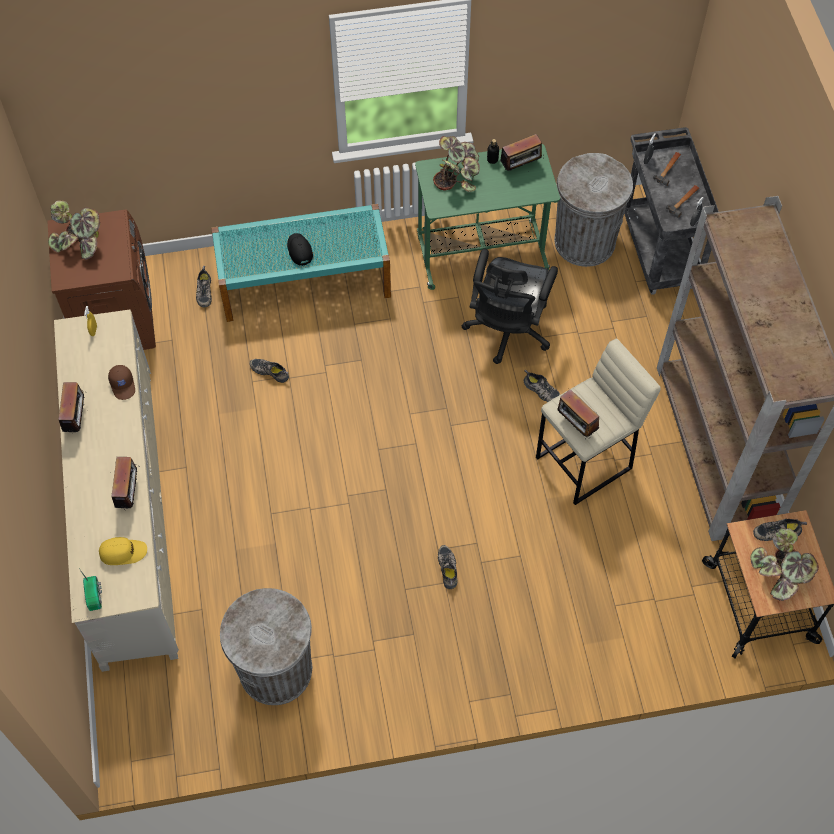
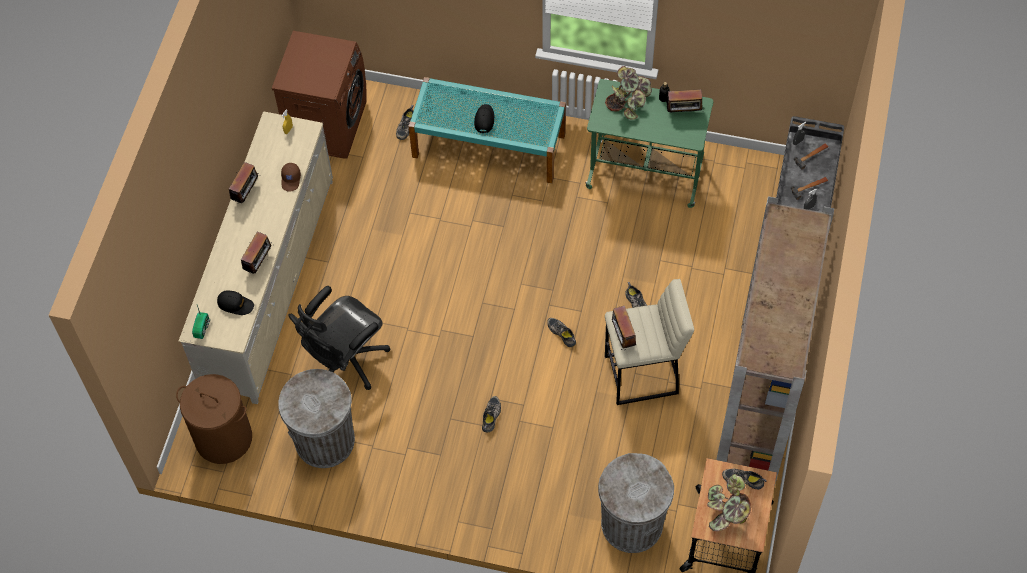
camera: 25 degrees right, 0 degrees up
potted plant [48,201,100,260] -> none
yellow cap [99,537,147,565] -> black cap [217,291,254,315]
shoe [250,359,289,383] -> shoe moved to [547,318,576,347]
office chair [462,249,558,364] -> office chair moved to [288,286,390,390]
grey trash can [554,153,633,267] -> grey trash can moved to [598,453,674,553]
none -> brown laundry basket [176,374,252,464]

